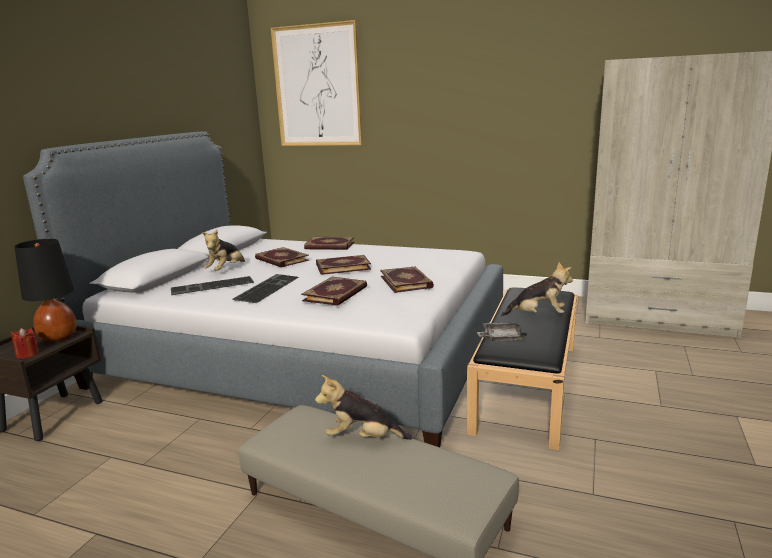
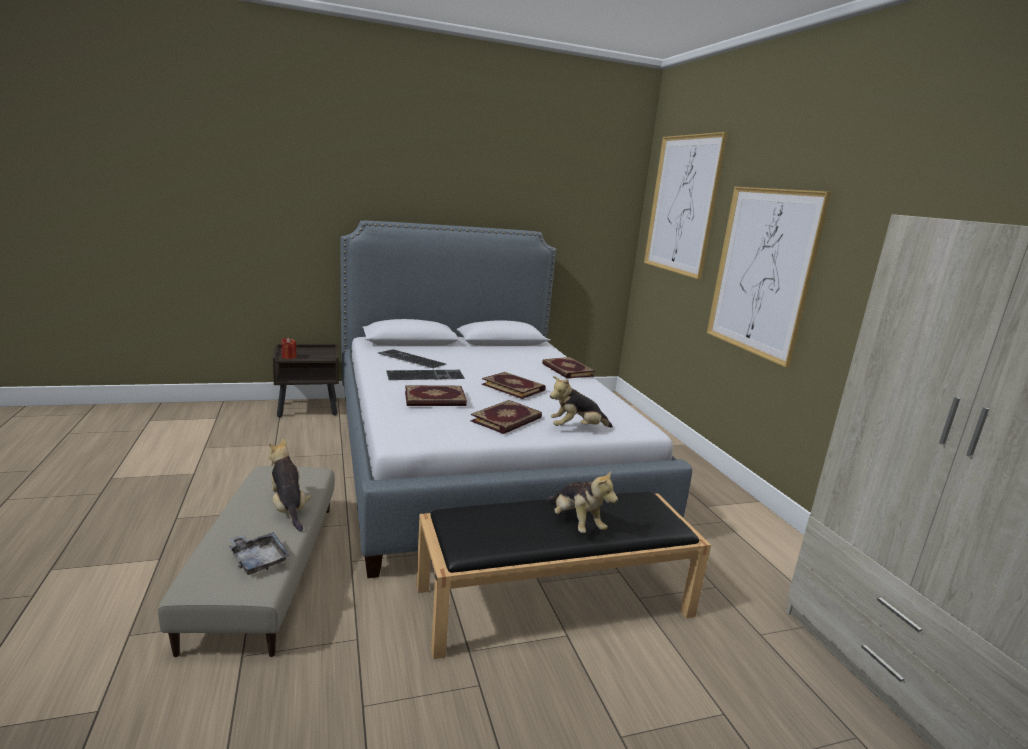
camera: 50 degrees right, 0 degrees up
black table lamp [14,239,77,342] -> none
plush toy [202,230,245,271] -> plush toy moved to [550,376,613,428]
book [255,247,309,268] -> none
grey tray [477,322,527,341] -> grey tray moved to [229,532,291,575]
none -> picture [707,187,831,367]

